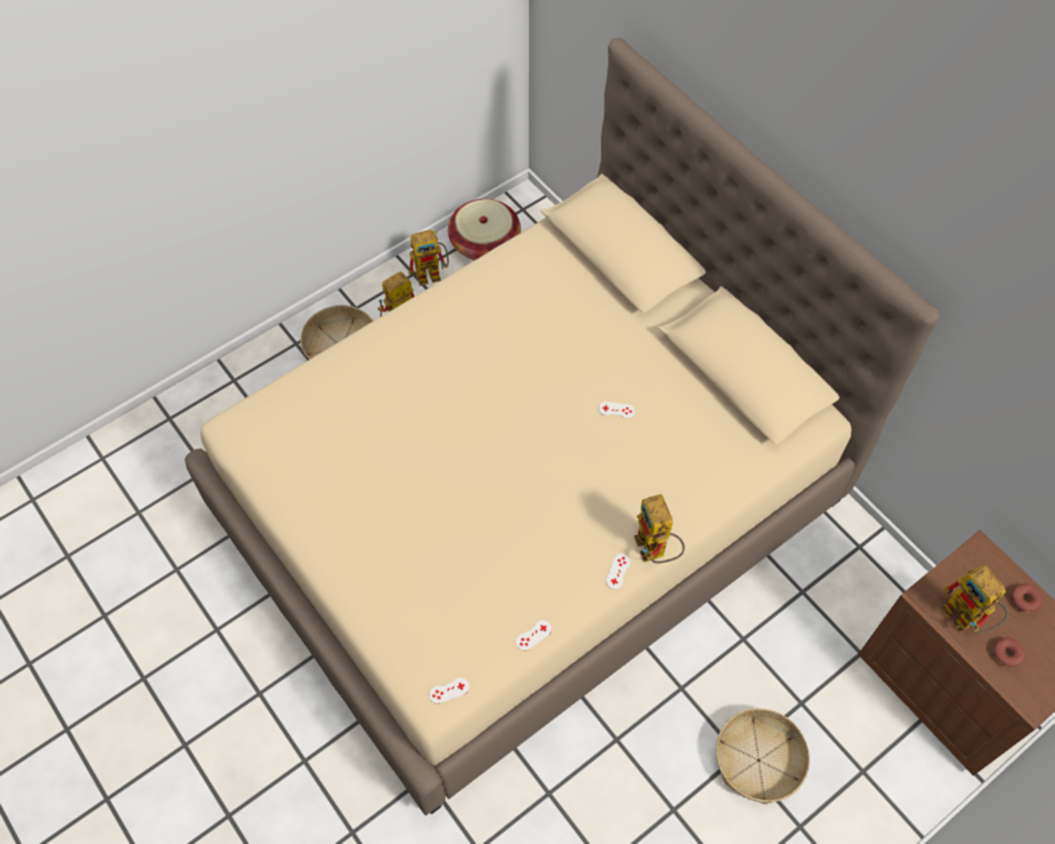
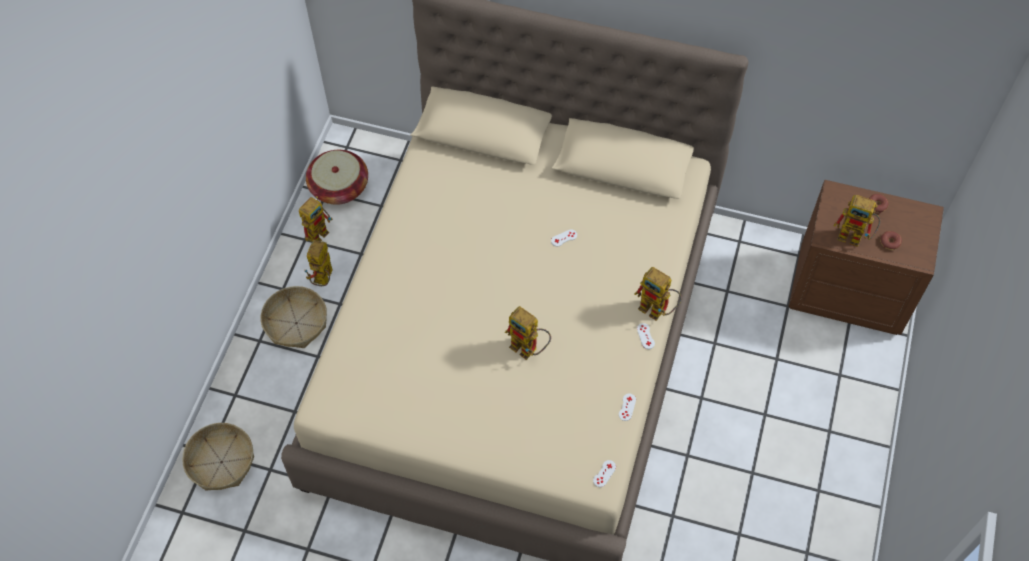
camera: 35 degrees left, 0 degrees up
basket [716,708,810,804] -> basket moved to [182,423,254,491]
none -> toy robot [505,306,551,360]

